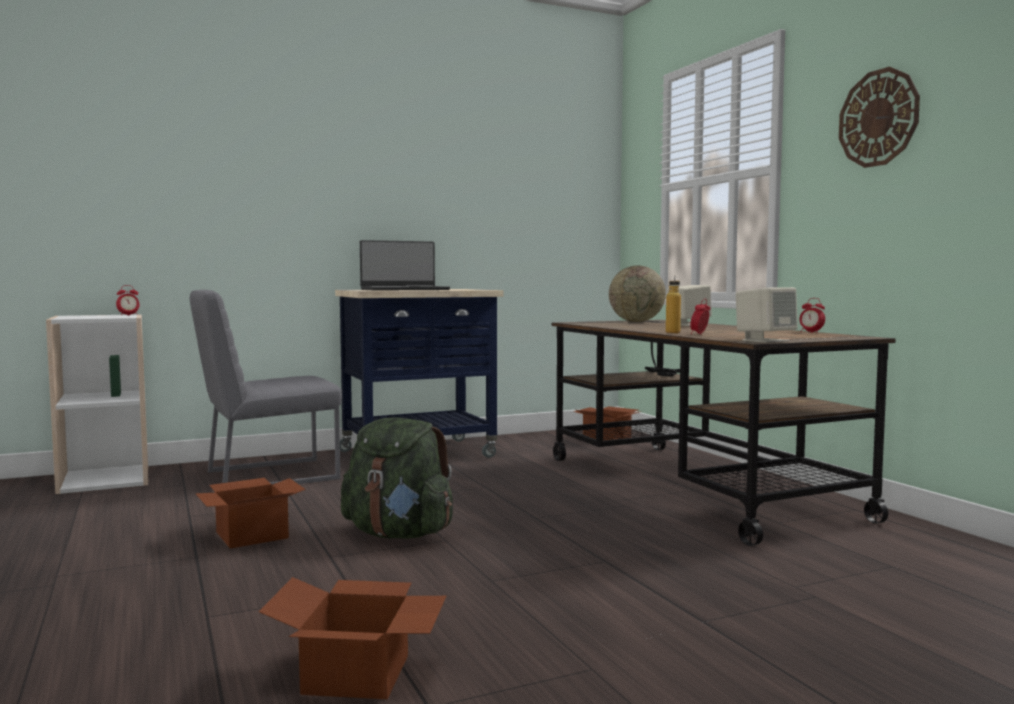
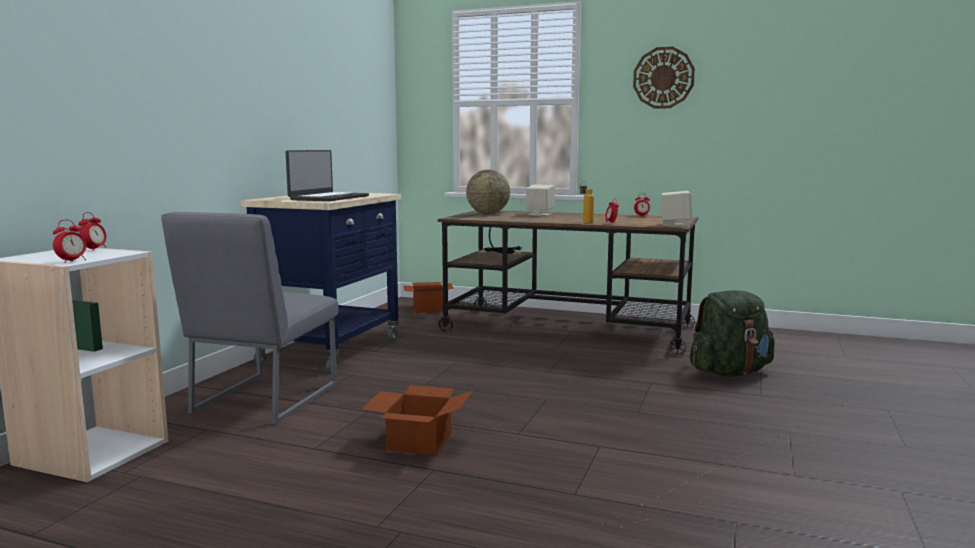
camera: 45 degrees left, 5 degrees up
cardboard box [259,577,446,699] -> none
green backpack [341,418,453,539] -> green backpack moved to [690,290,775,377]
none -> alarm clock [53,220,86,263]

